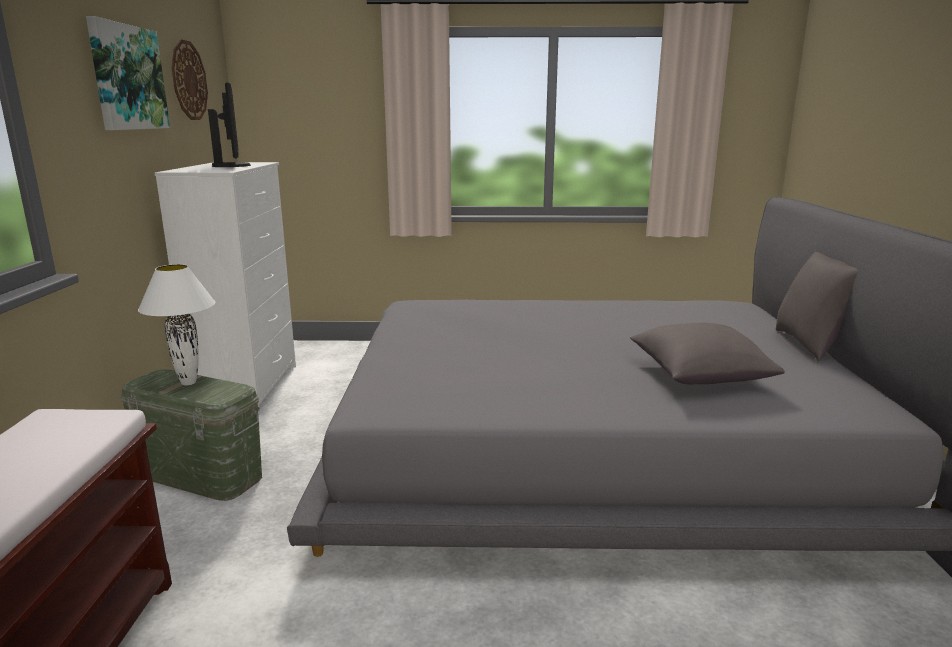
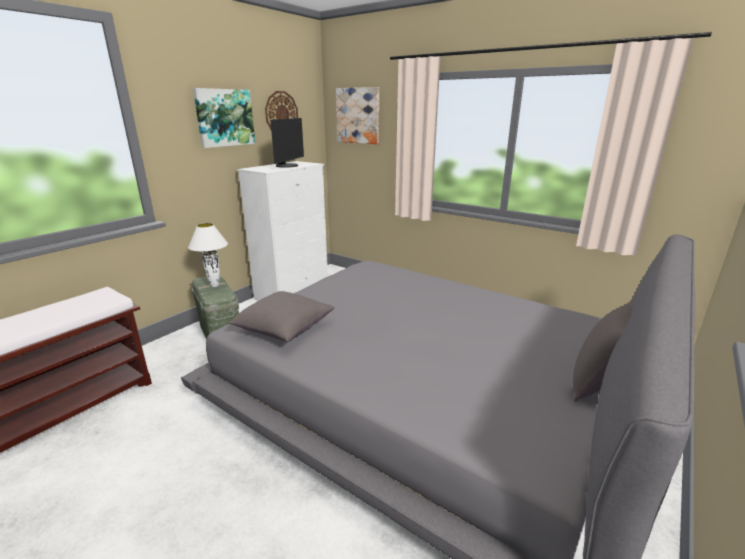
camera: 35 degrees right, 5 degrees up
grey pillow [630,323,785,384] -> grey pillow moved to [228,291,334,342]
none -> picture [336,87,379,144]

